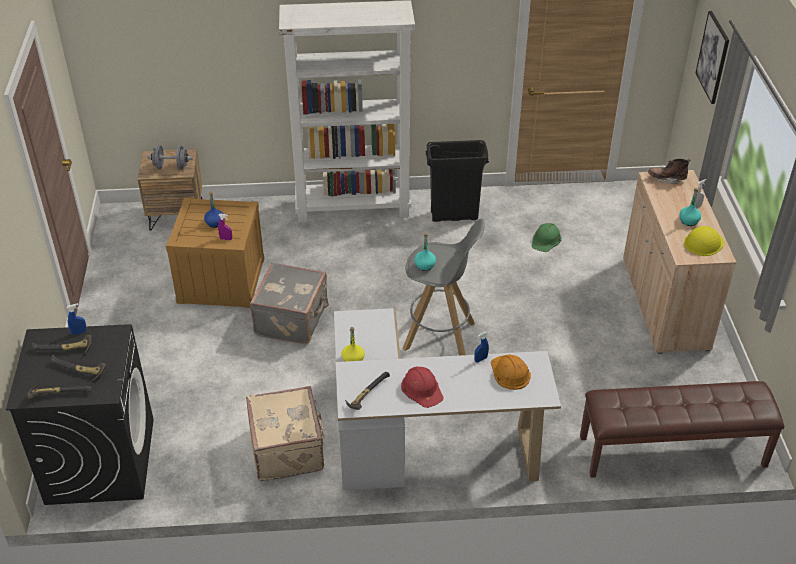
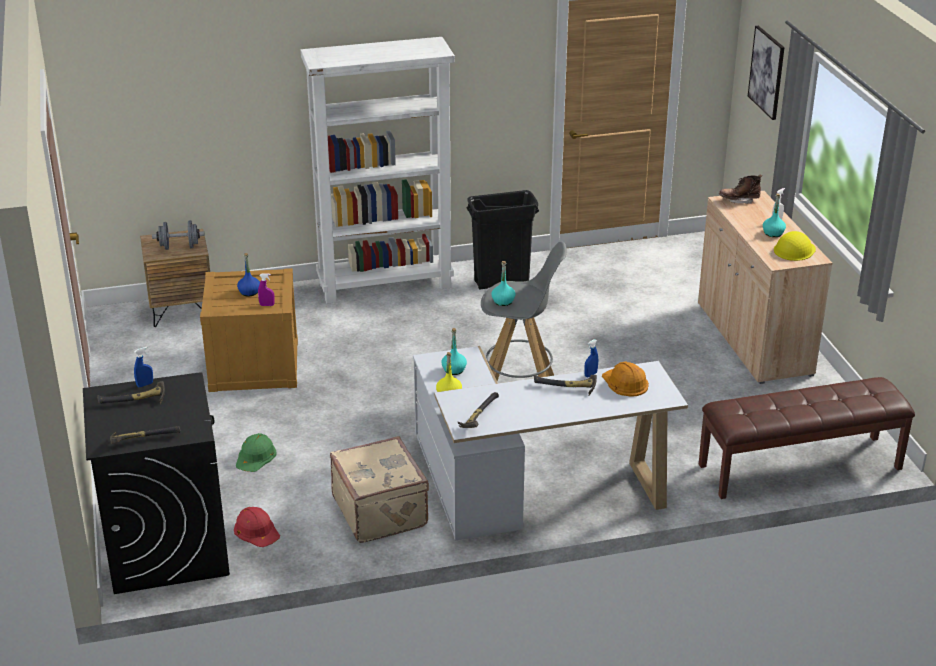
camera: 10 degrees left, 10 degrees down
hammer [51,355,107,384] -> hammer moved to [534,375,597,395]
grey suitcase [250,262,329,344] -> none
red hard hat [401,366,444,408] -> red hard hat moved to [234,507,280,547]
green hard hat [531,223,562,252] -> green hard hat moved to [236,433,276,472]
none -> turquoise bottle [441,328,467,375]

